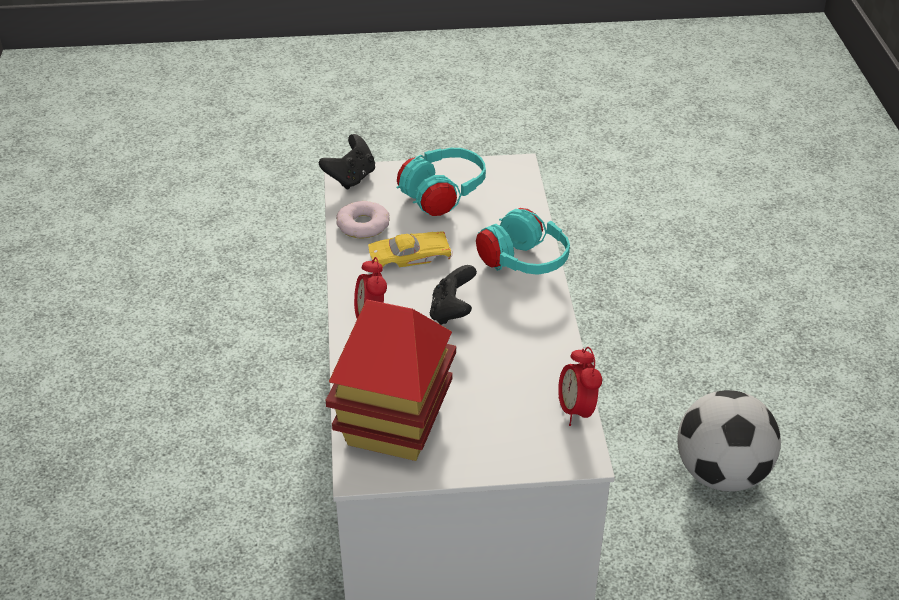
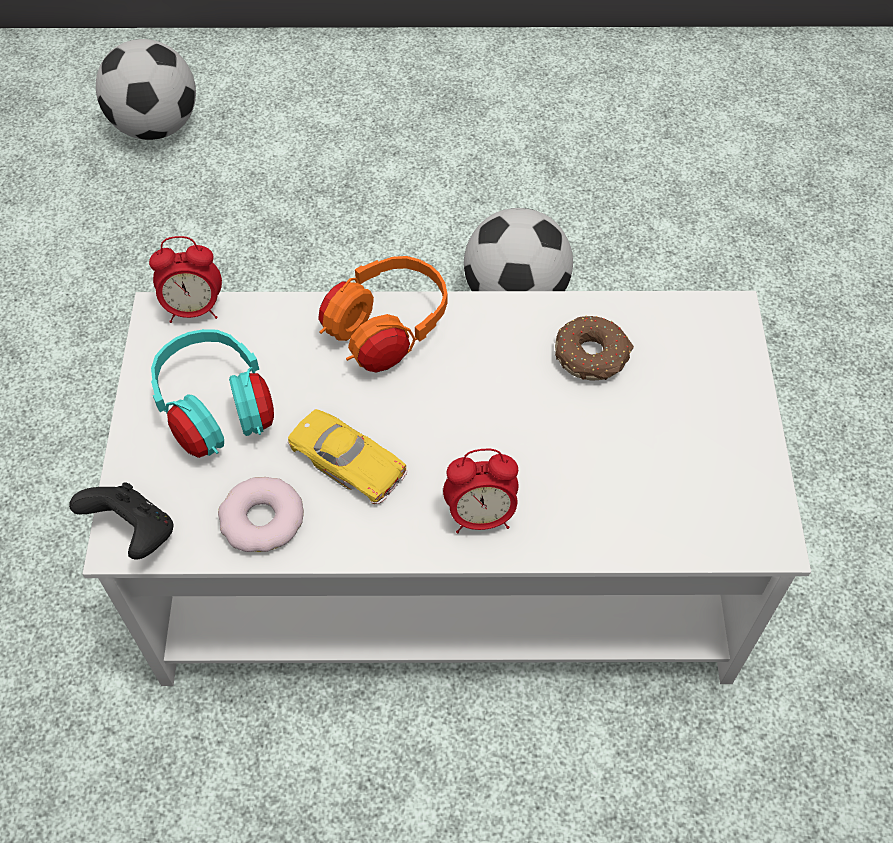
camera: 85 degrees left, 15 degrees up
toy house [326,300,456,461] -> none
yellow toy car [368,231,452,268] -> yellow toy car turned 135 degrees clockwise [288,409,408,504]
black game controller [430,265,477,325] -> none
turquoise headphones [476,208,570,275] -> orange headphones [318,256,447,372]
alarm clock [558,347,602,426] -> alarm clock moved to [149,236,222,323]
none -> football [96,39,196,140]
none -> donut [555,315,634,381]

